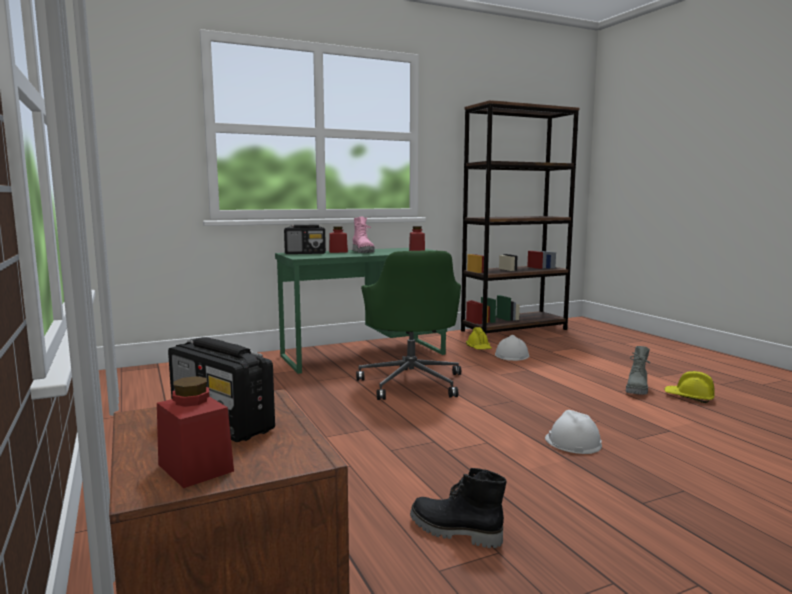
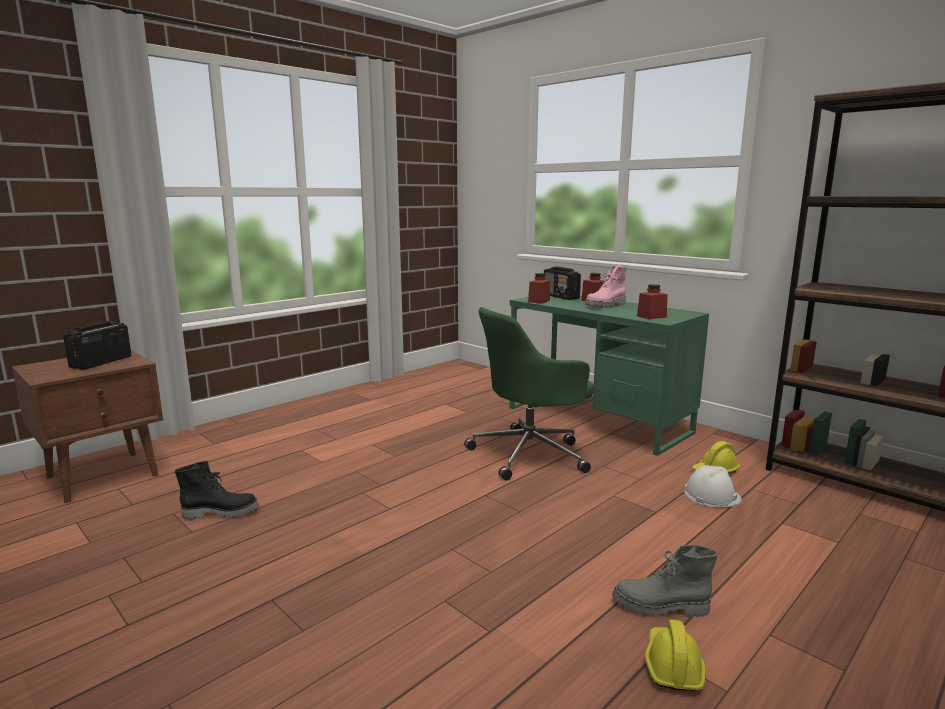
camera: 70 degrees right, 5 degrees up
red jar [157,376,234,488] -> red jar moved to [528,273,550,304]
black boot [410,468,506,548] -> black boot turned 75 degrees clockwise [175,461,259,520]
white hard hat [545,410,602,454] -> none

